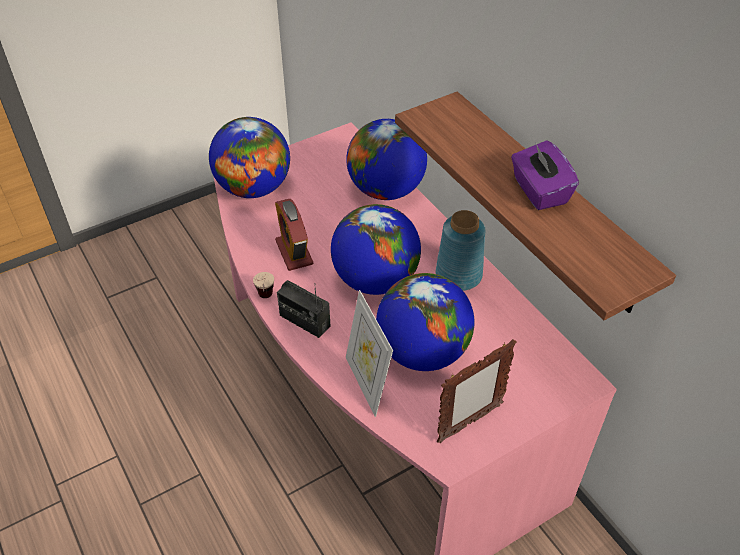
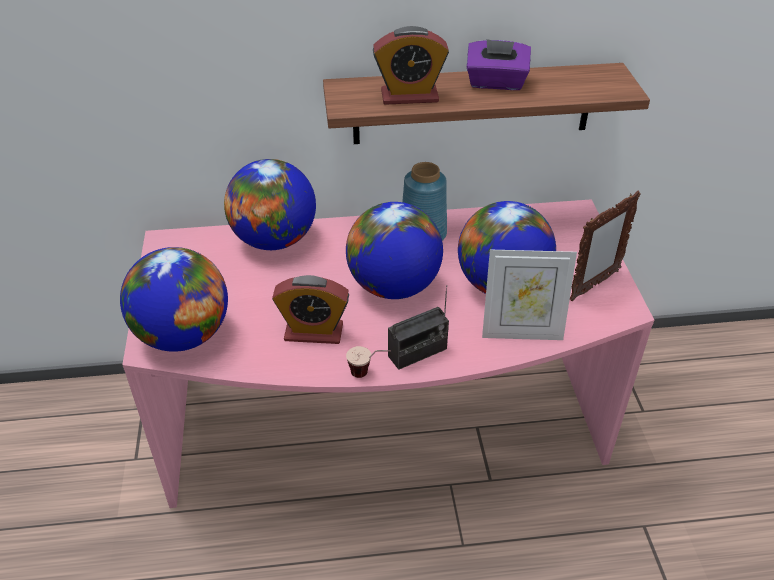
camera: 65 degrees left, 5 degrees down
picture frame [437,339,517,443] -> picture frame turned 60 degrees clockwise [570,191,641,301]
none -> alarm clock [373,26,449,105]

